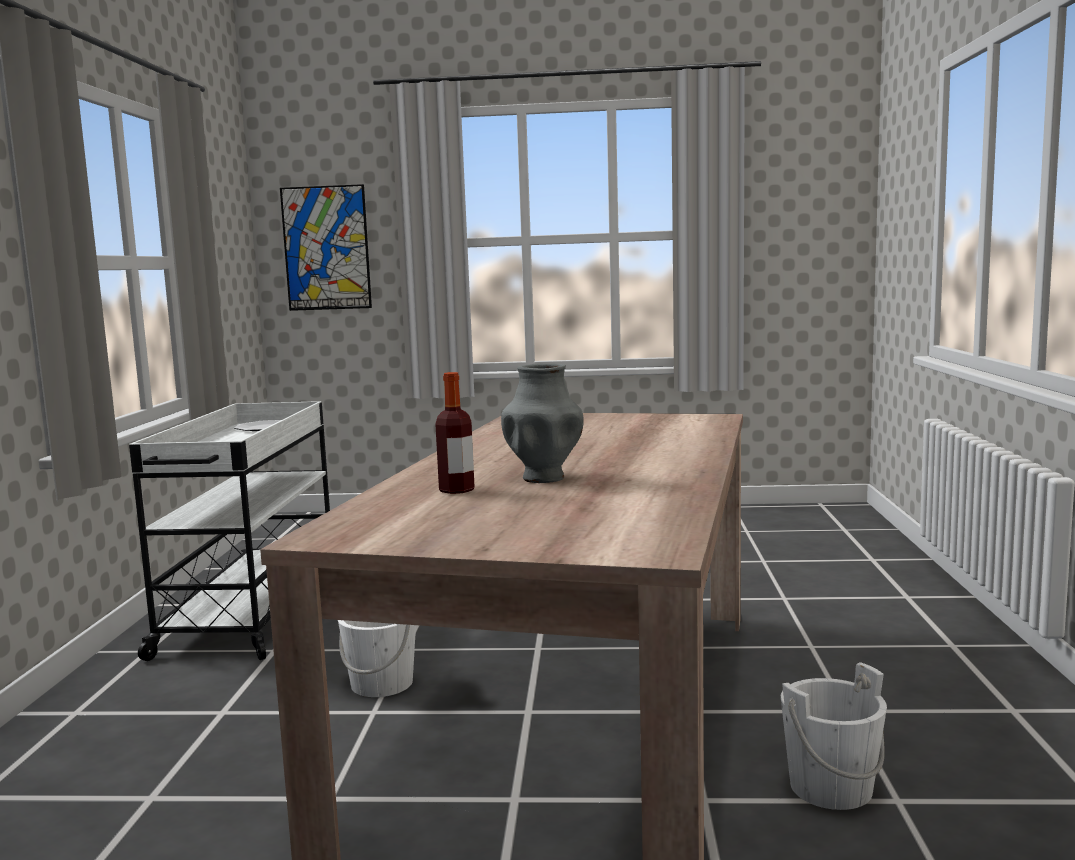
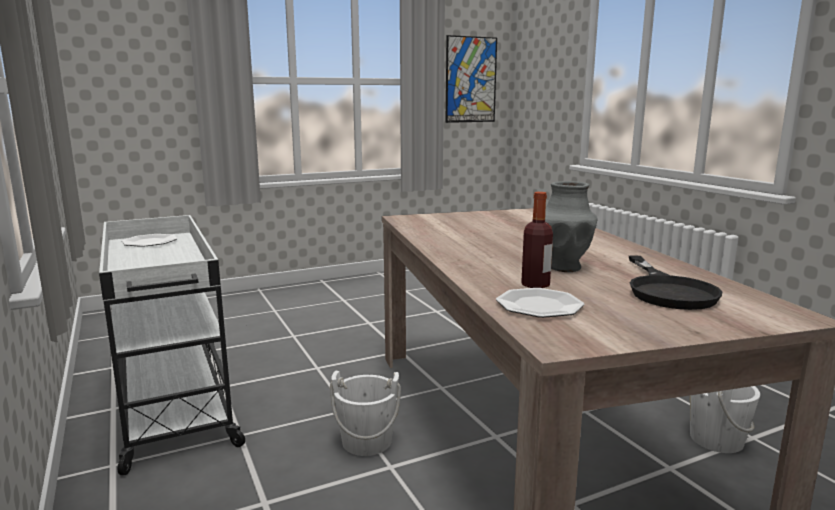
camera: 30 degrees left, 5 degrees up
picture [280,184,372,311] -> picture moved to [445,35,497,123]
none -> plate [496,288,584,318]
none -> black frying pan [629,255,722,310]

